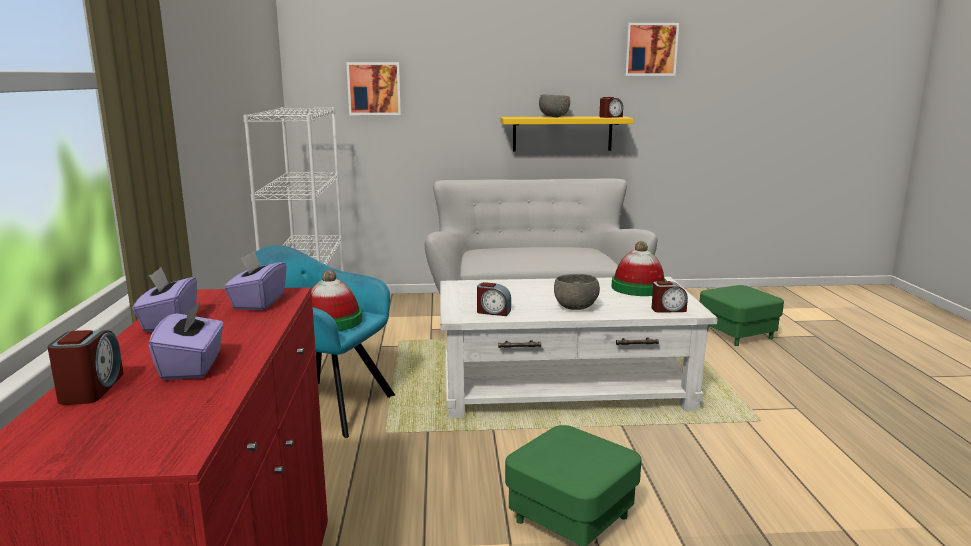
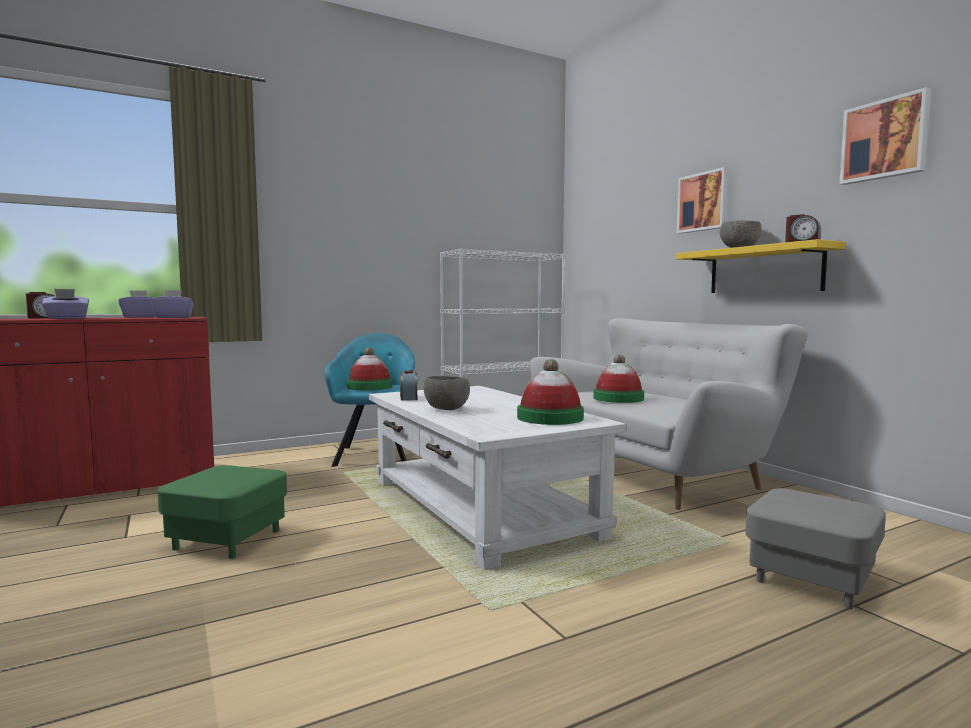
camera: 65 degrees right, 10 degrees down
picture [346,62,401,115] -> picture moved to [677,167,729,234]
alarm clock [652,281,688,313] -> none
green ottoman [700,285,784,346] -> grey ottoman [745,488,886,609]
none -> hat [593,355,644,403]

